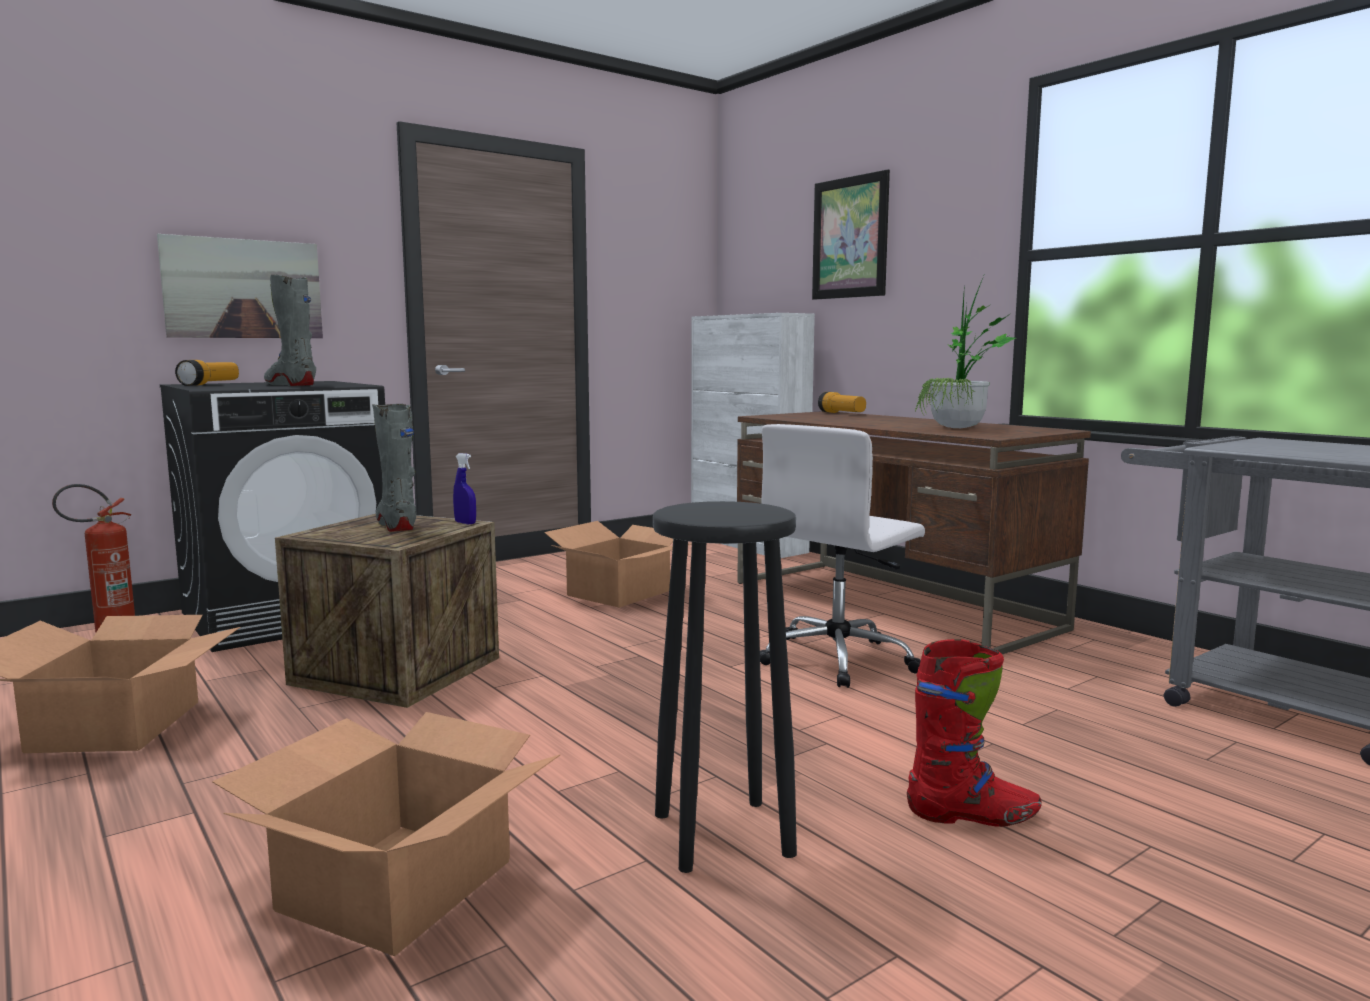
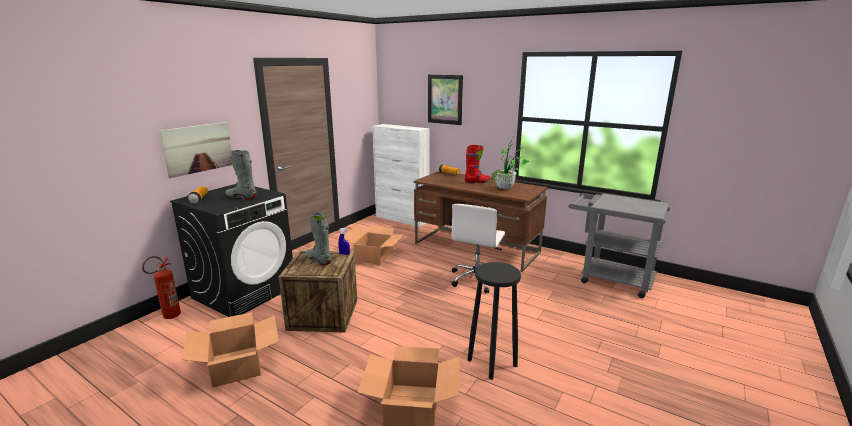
camera: 20 degrees left, 10 degrees up
red boot [907,639,1042,827] -> red boot moved to [465,145,491,184]

